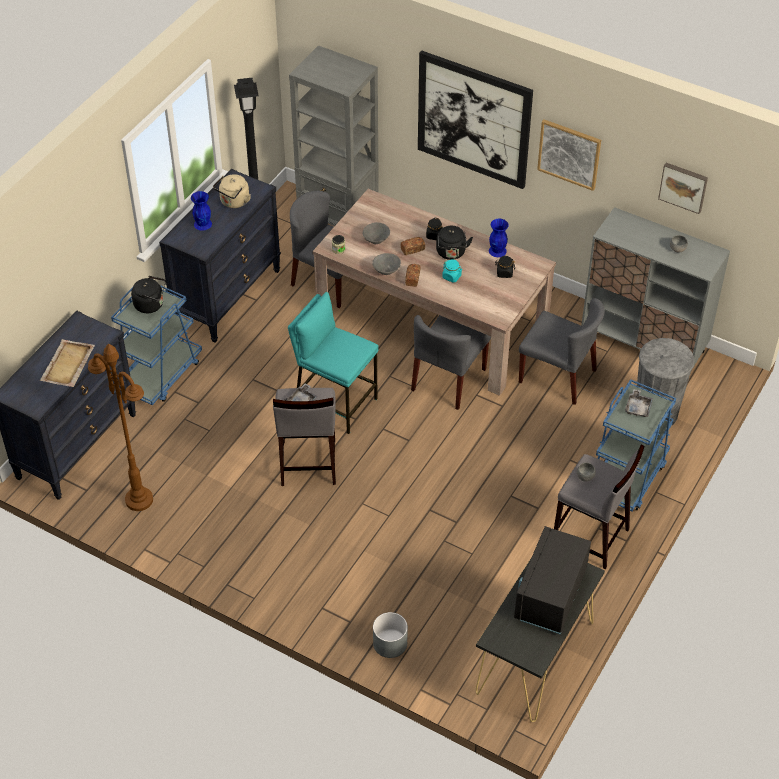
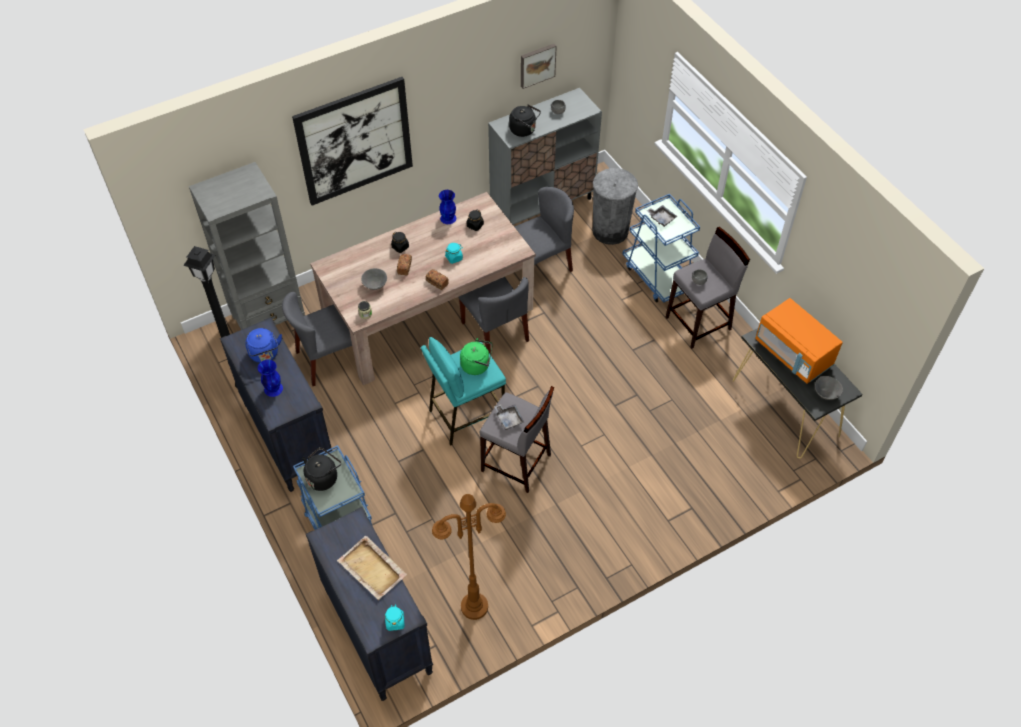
camera: 60 degrees left, 5 degrees up
beige kettle [213,174,251,208] -> blue kettle [245,328,282,363]
grey bowl [372,253,401,275] -> grey bowl moved to [815,376,843,400]
grey planter [373,612,408,658] -> none
black kettle [436,226,473,260] -> black kettle moved to [509,105,541,137]
black microwave [514,526,591,634] -> orange microwave [755,298,843,384]
picture [537,119,601,191] -> none
none -> turquoise jar [385,604,405,631]
none -> green kettle [460,338,493,375]

